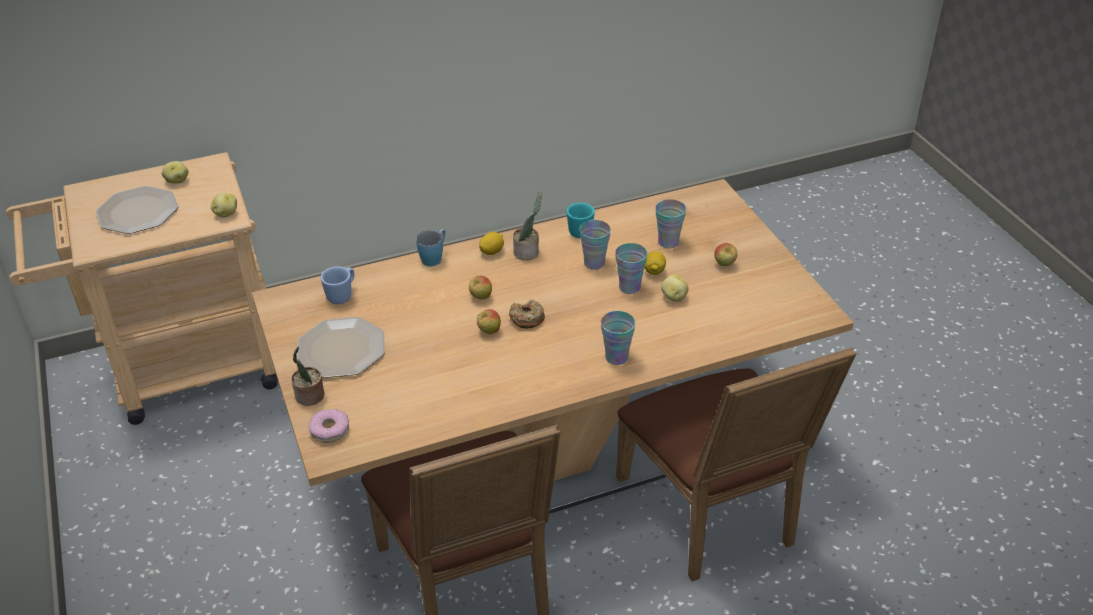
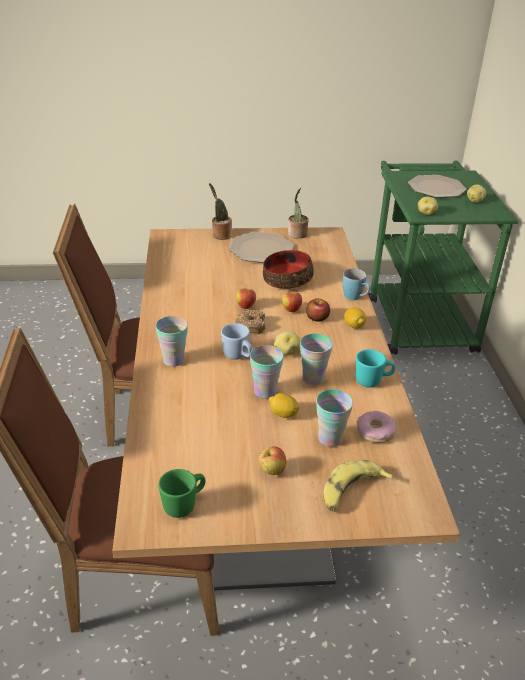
camera: 105 degrees right, 5 degrees down
beige cart [6,152,279,425] -> green cart [368,161,518,355]
donut [308,409,349,443] -> donut moved to [357,411,396,443]
blue mug [321,266,354,304] -> blue mug moved to [221,323,253,360]
potted plant [513,192,542,260] -> potted plant moved to [288,188,308,239]
potato [661,275,688,302] -> potato moved to [274,331,301,355]
none -> green mug [158,469,206,518]
none -> bowl [263,250,314,289]
none -> apple [306,299,330,322]
none -> banana [323,460,393,512]

